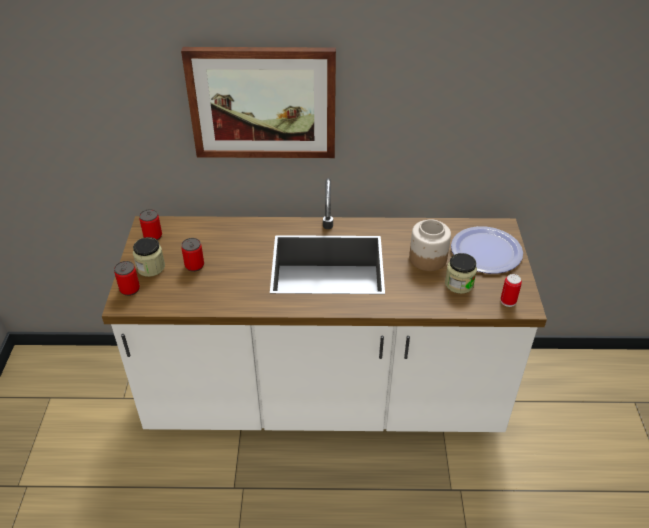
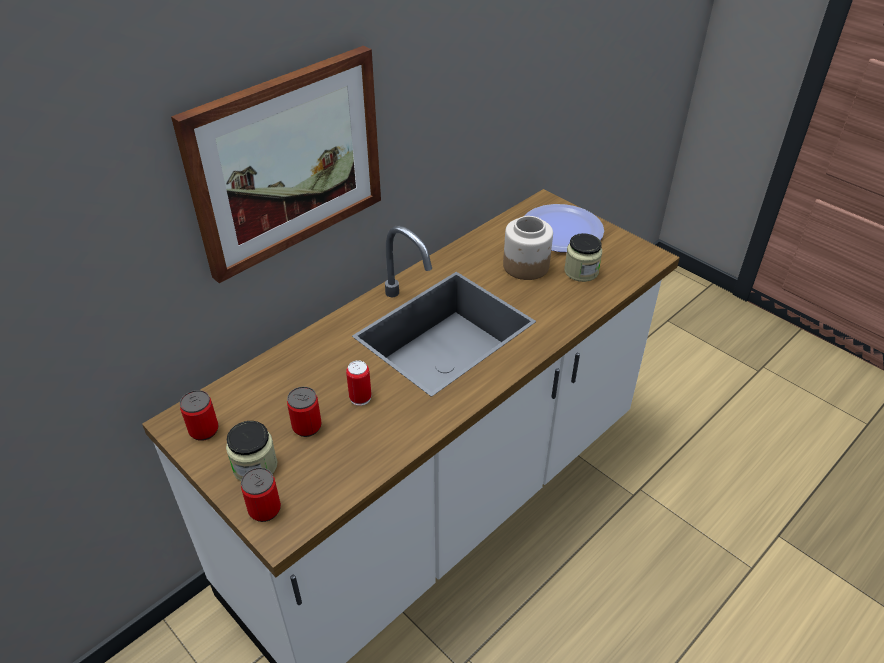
camera: 45 degrees left, 0 degrees up
can [501,274,522,307] -> can moved to [346,360,371,406]

